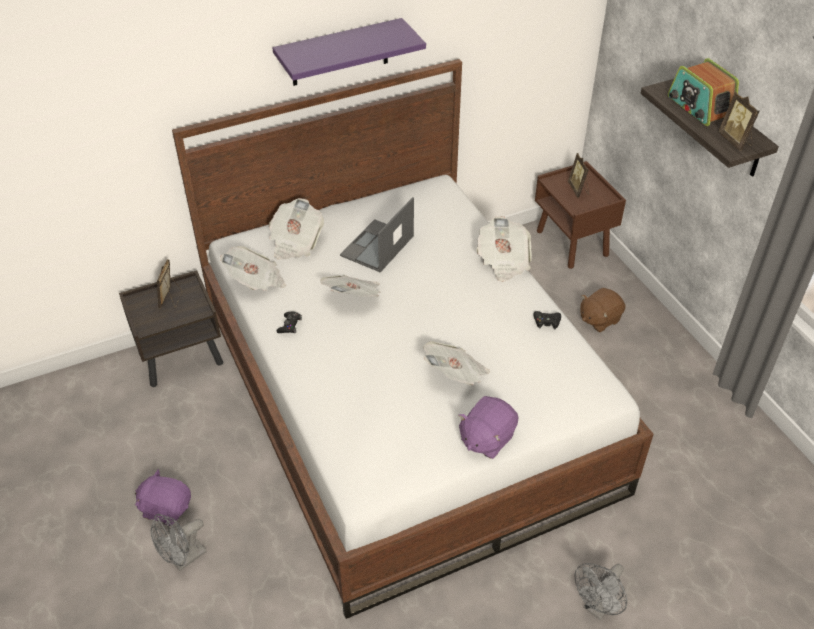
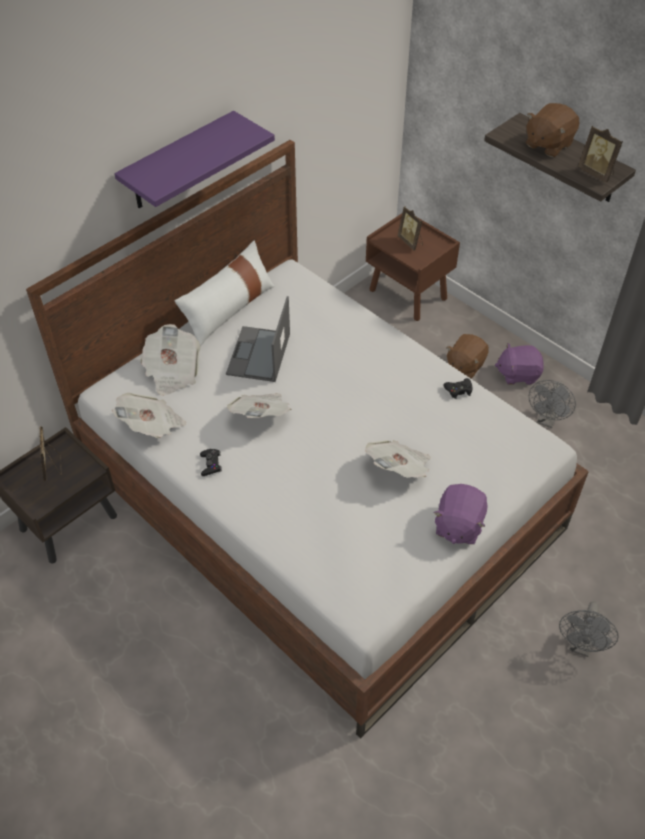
camera: 20 degrees left, 5 degrees up
purple plush toy [135,469,191,526] -> purple plush toy moved to [495,343,544,385]
grey fan [151,514,207,571] -> grey fan moved to [529,380,576,428]
newspaper [476,216,532,282] -> none
radio [668,58,739,126] -> brown plush toy [526,103,580,157]
none -> white pillow [174,241,274,346]

